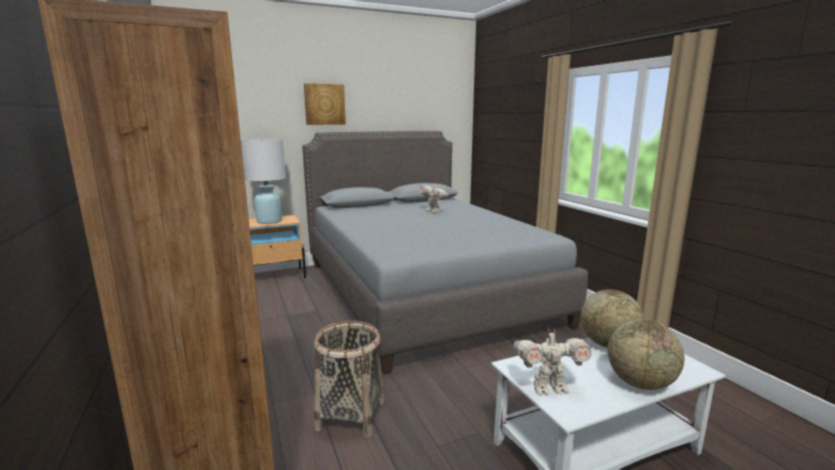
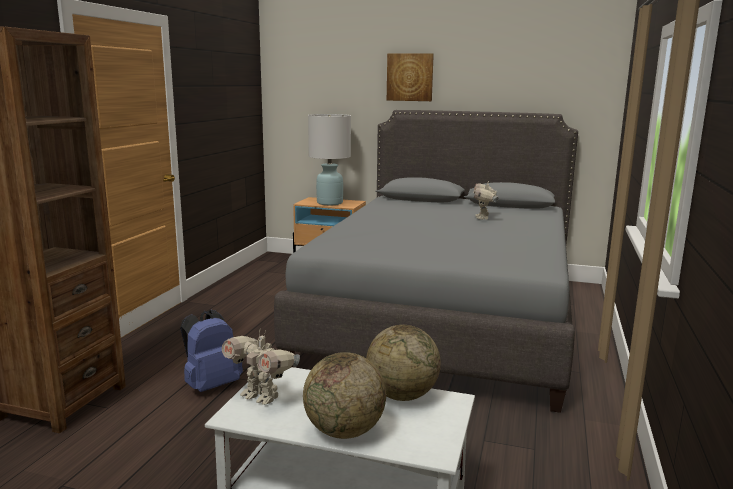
camera: 40 degrees right, 0 degrees up
basket [314,321,385,437] -> blue backpack [180,310,243,392]

